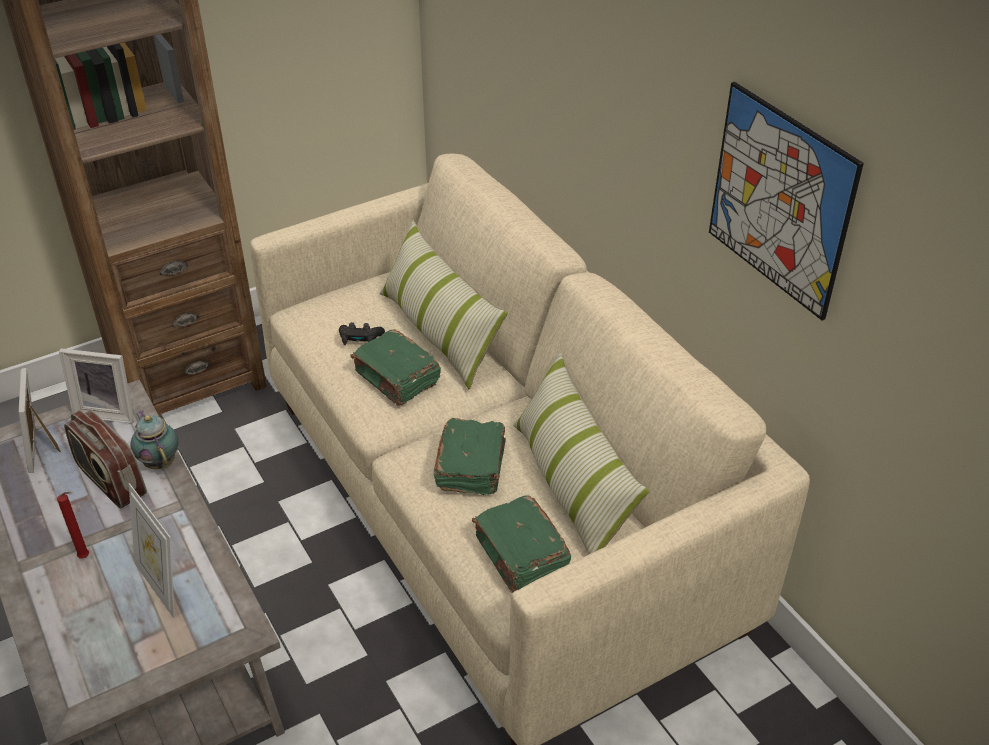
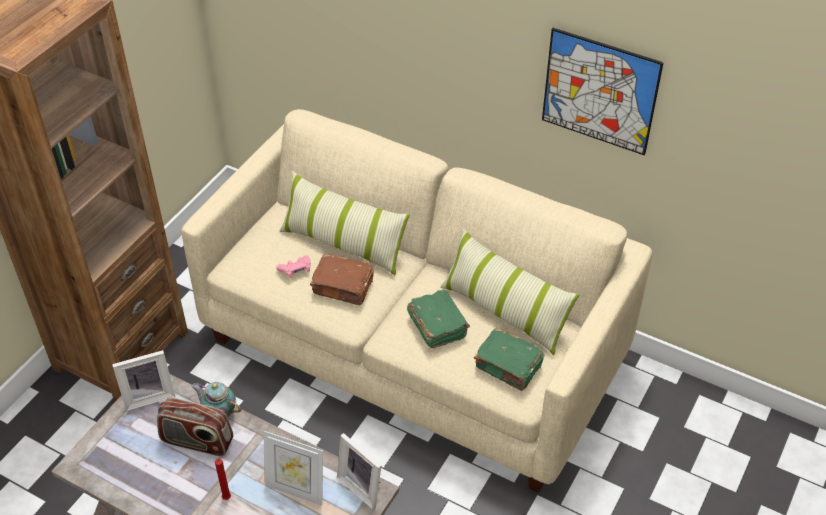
camera: 30 degrees left, 5 degrees up
picture frame [19,368,61,473] -> picture frame moved to [337,433,381,509]
black game controller [339,322,385,345] -> pink game controller [276,255,311,279]
green book [350,329,441,406] -> brown book [310,254,374,306]

